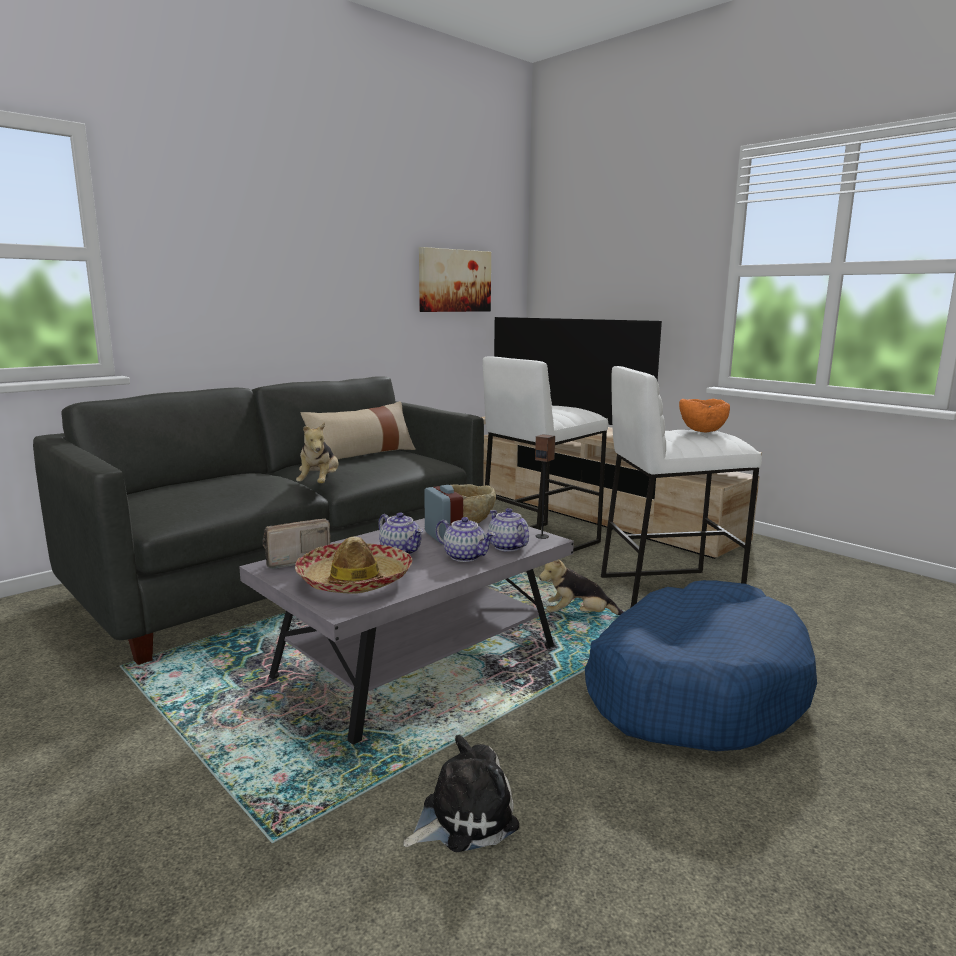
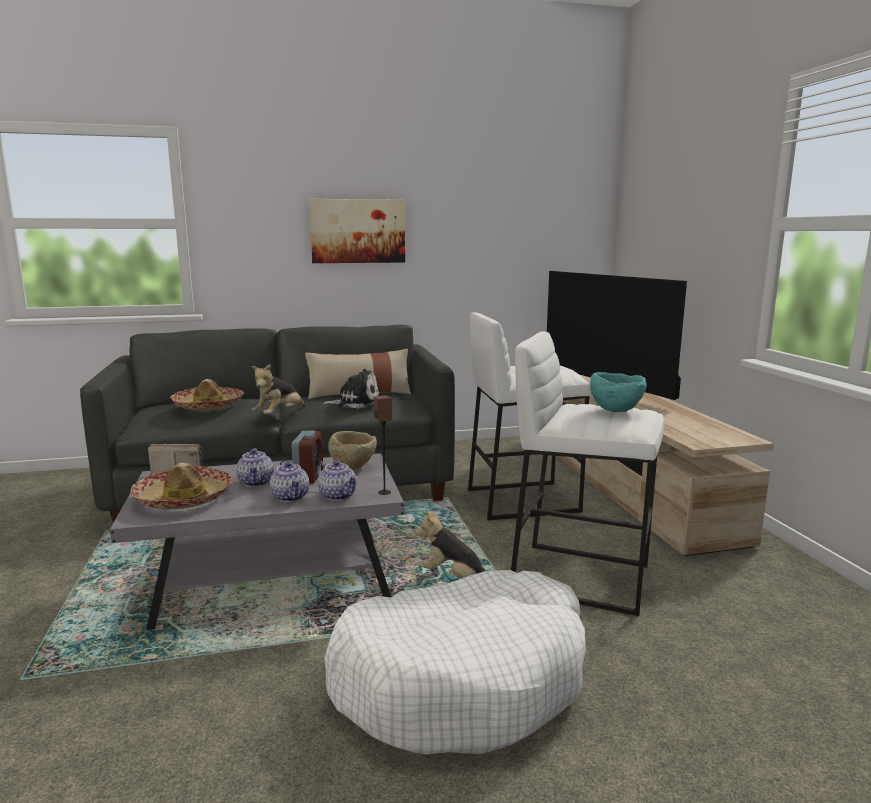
camera: 30 degrees right, 0 degrees up
plush toy [403,735,519,852] -> plush toy moved to [323,369,379,409]
picture [419,247,491,312] -> picture moved to [309,199,405,263]
teapot [488,508,529,552] -> teapot turned 135 degrees clockwise [317,460,358,501]
blue dog bed [585,580,817,751] -> white dog bed [324,570,586,754]
orange bowl [679,399,730,432] -> turquoise bowl [590,372,647,412]
none -> hat [170,379,244,411]

